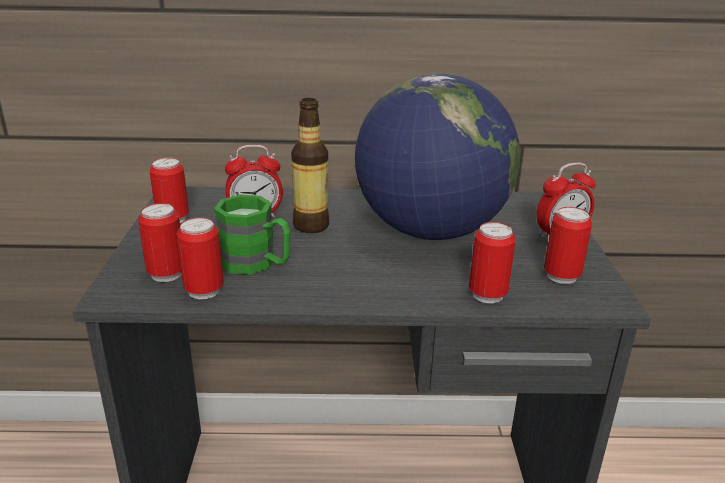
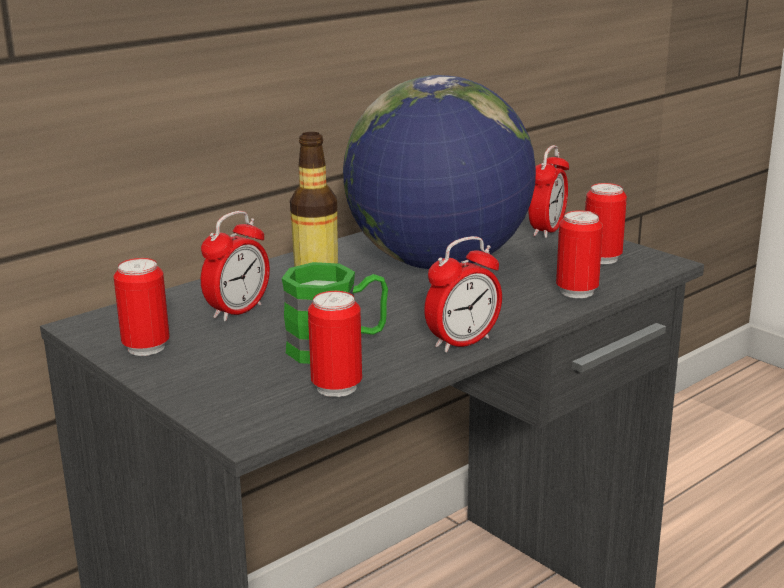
camera: 40 degrees left, 5 degrees down
can [138,203,182,282] -> none
none -> alarm clock [424,236,502,353]

